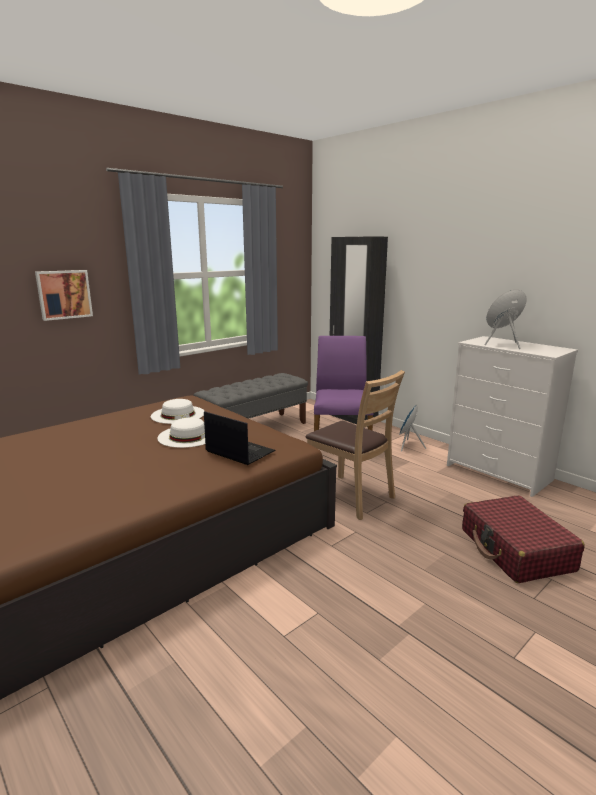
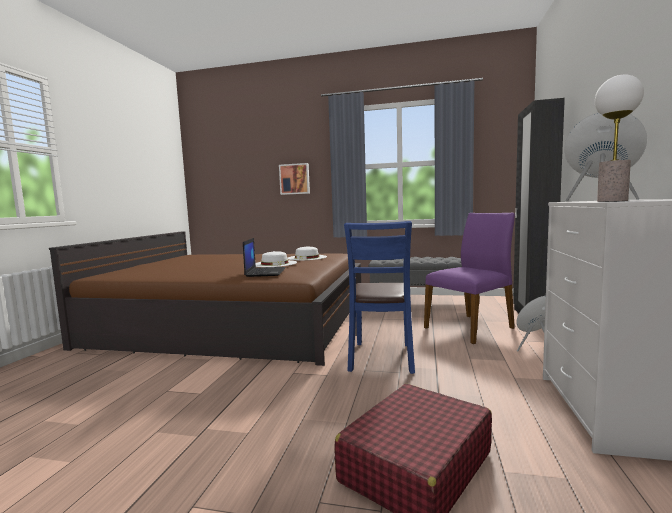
camera: 55 degrees right, 10 degrees down
brown chair [306,370,405,520] -> blue chair [344,221,415,374]
none -> table lamp [595,75,644,202]

